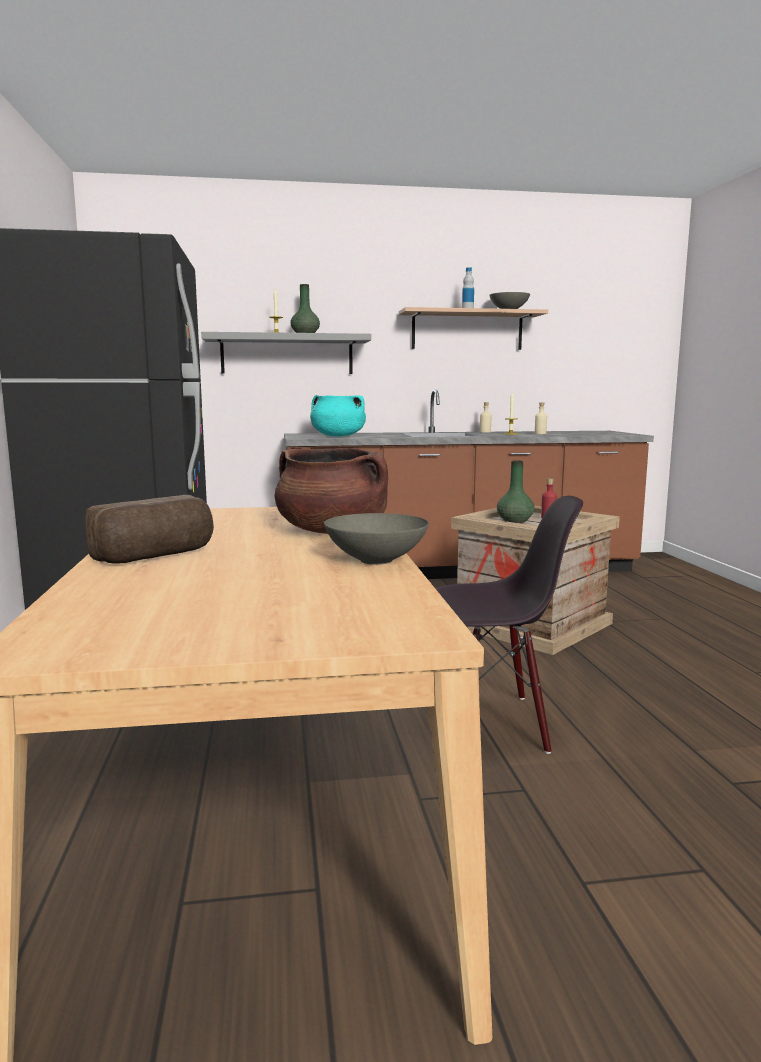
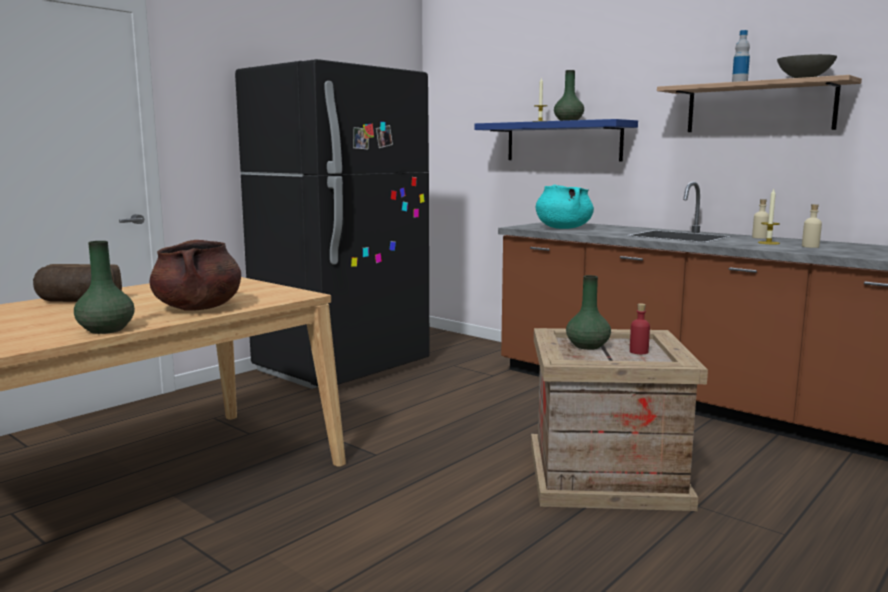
camera: 50 degrees right, 0 degrees up
grey shelf [201,332,371,374] -> blue shelf [475,119,638,161]
grey bowl [324,513,429,565] -> green vase [74,241,135,334]
black chair [435,496,583,754] -> none

